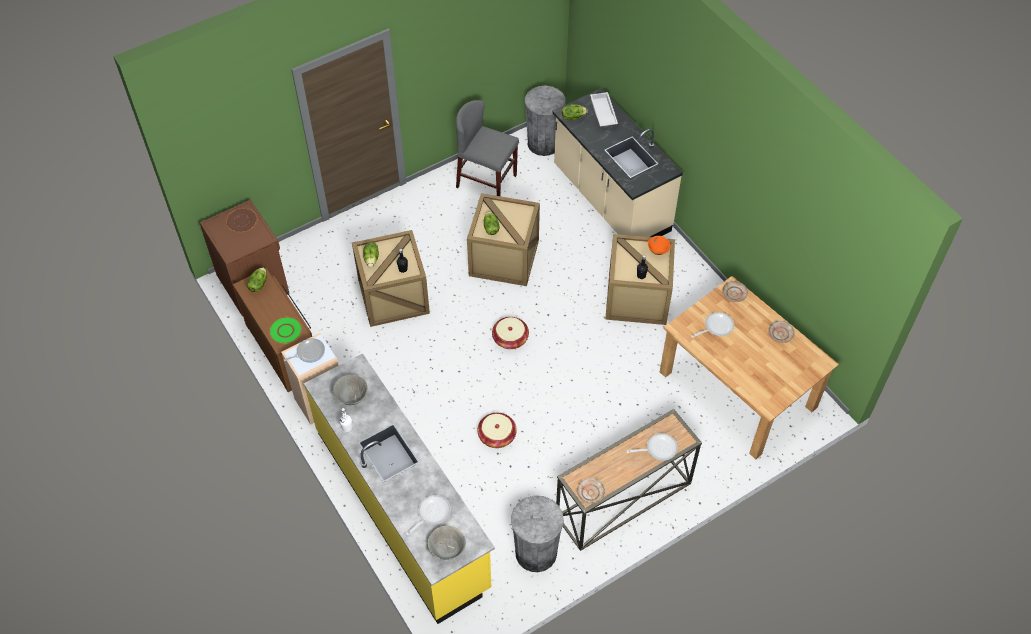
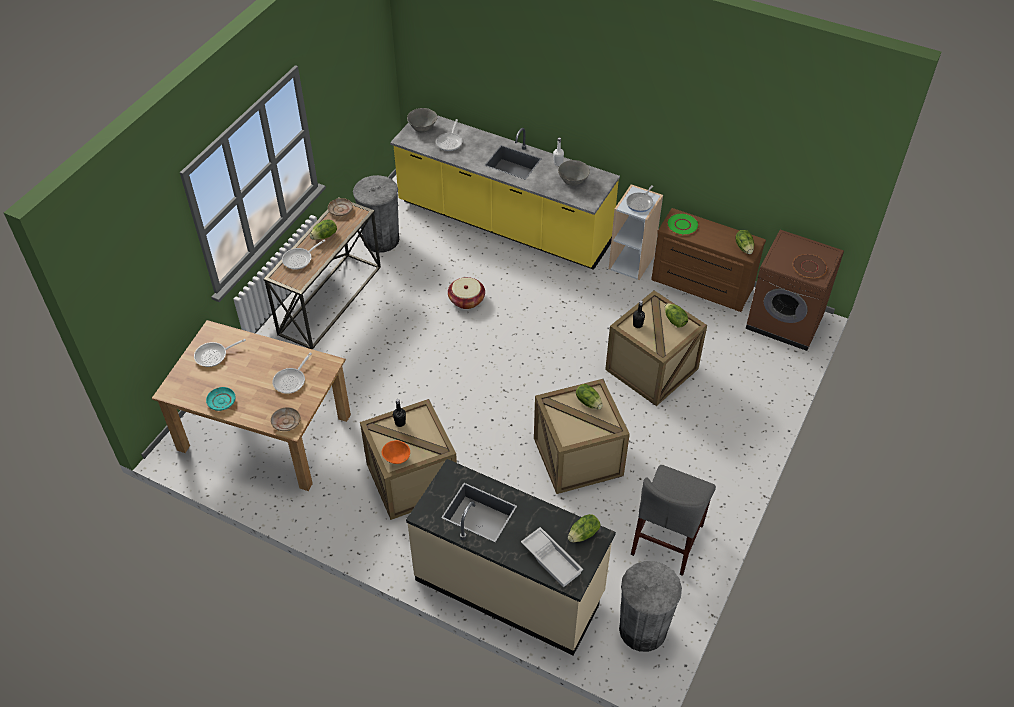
camera: 150 degrees right, 5 degrees down
grey chair [456,100,519,196] -> grey chair turned 120 degrees clockwise [631,465,716,576]
basket [492,317,529,349] -> none
beige plate [768,321,794,343] -> turquoise plate [206,387,235,411]
none -> frying pan [194,339,246,367]
none -> lettuce [310,219,337,240]

